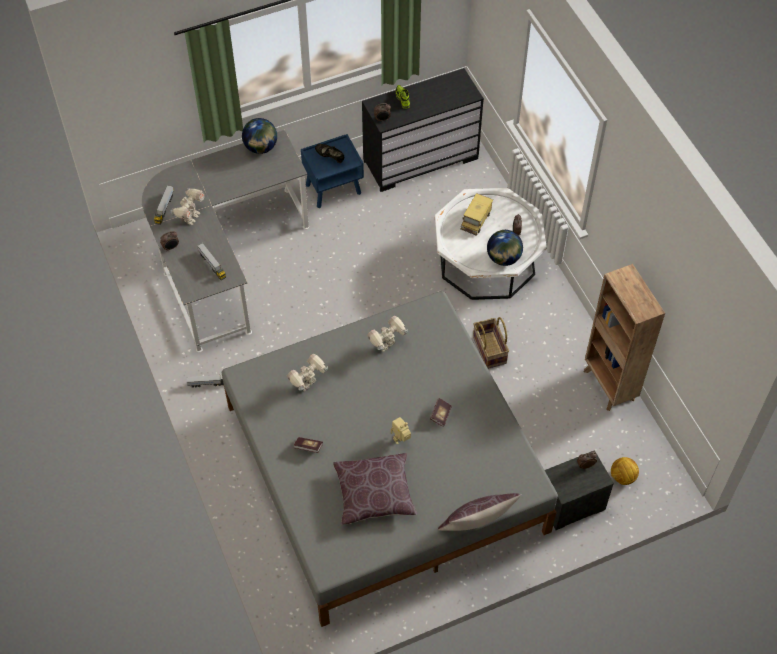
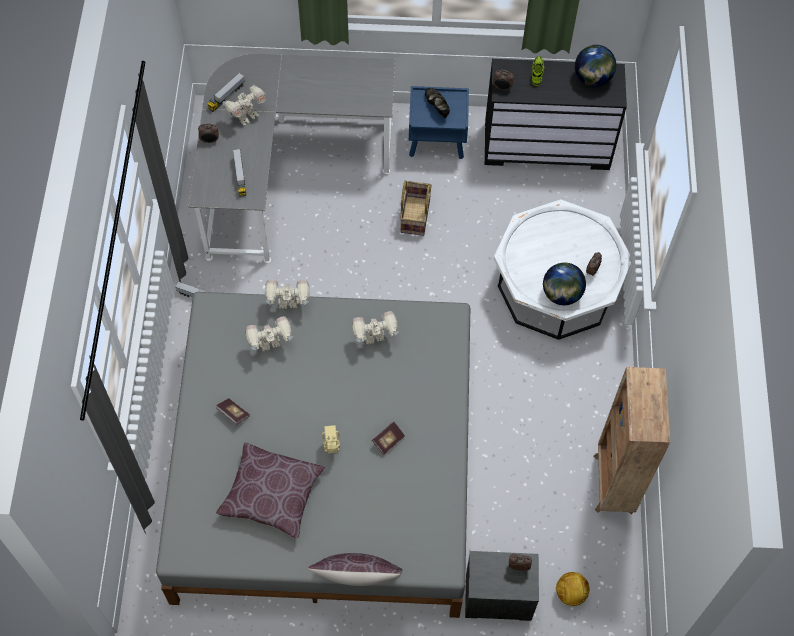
camera: 25 degrees right, 5 degrees up
globe [242,118,277,154] -> globe moved to [575,45,616,87]
toy truck [460,193,493,236] -> none
basket [473,317,509,369] -> basket moved to [400,180,432,236]
none -> toy robot [265,280,310,309]

